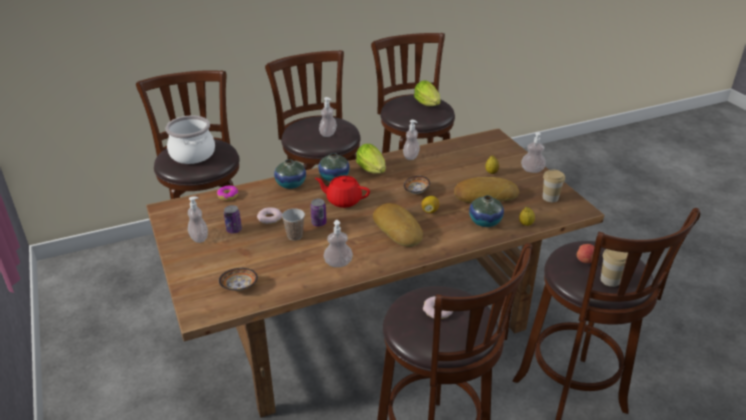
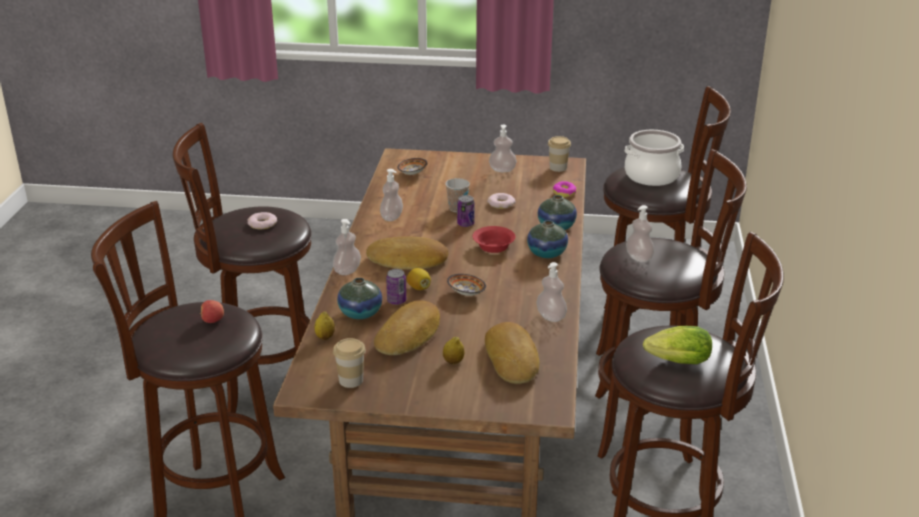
camera: 120 degrees right, 5 degrees down
can [224,205,242,233] -> can moved to [386,269,406,305]
red teapot [315,176,370,208] -> red bowl [473,226,516,253]
lettuce [356,144,386,174] -> none
soap dispenser [521,132,546,173] -> soap dispenser moved to [333,219,361,275]
cup [600,249,628,287] -> cup moved to [548,136,571,172]
none -> bread [485,322,540,384]

